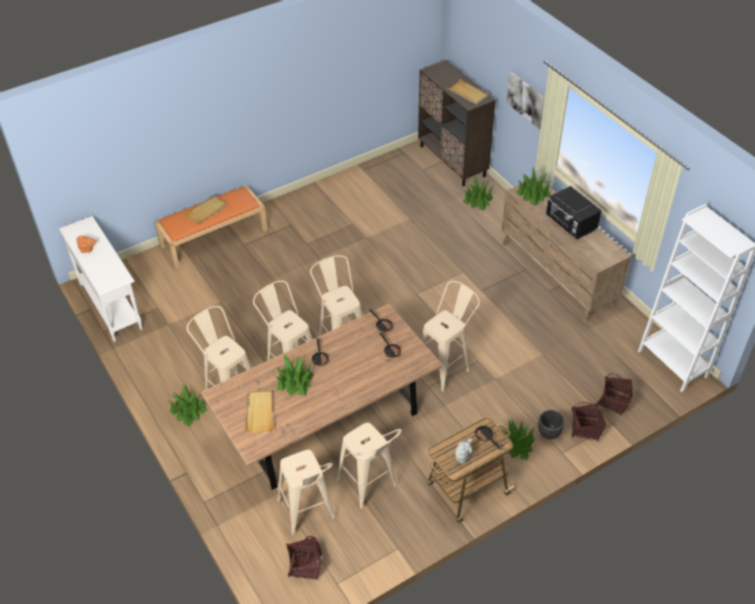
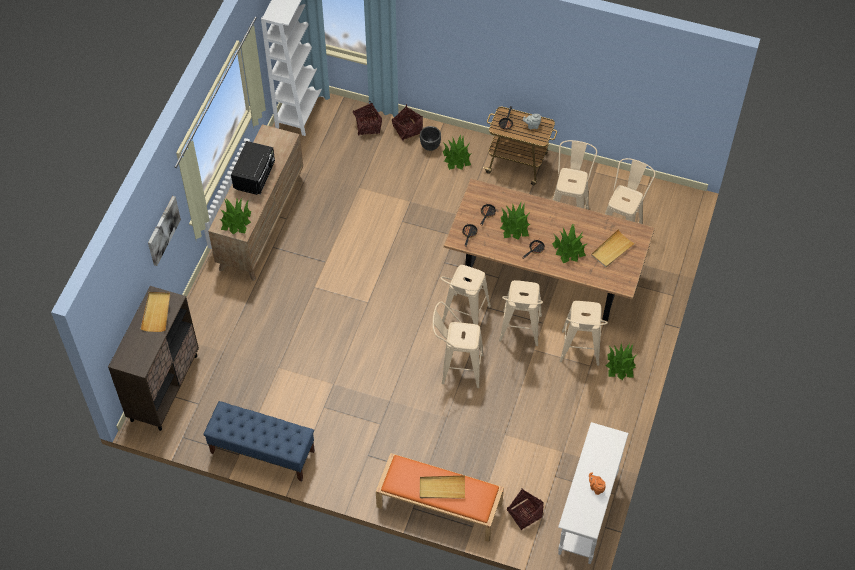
camera: 130 degrees left, 10 degrees up
basket [286,536,322,579] -> basket moved to [507,488,543,530]
beige stool [421,281,480,392] -> beige stool moved to [432,301,484,388]
potted plant [463,177,493,211] -> potted plant moved to [500,203,530,240]
none -> blue bench [204,401,315,482]

